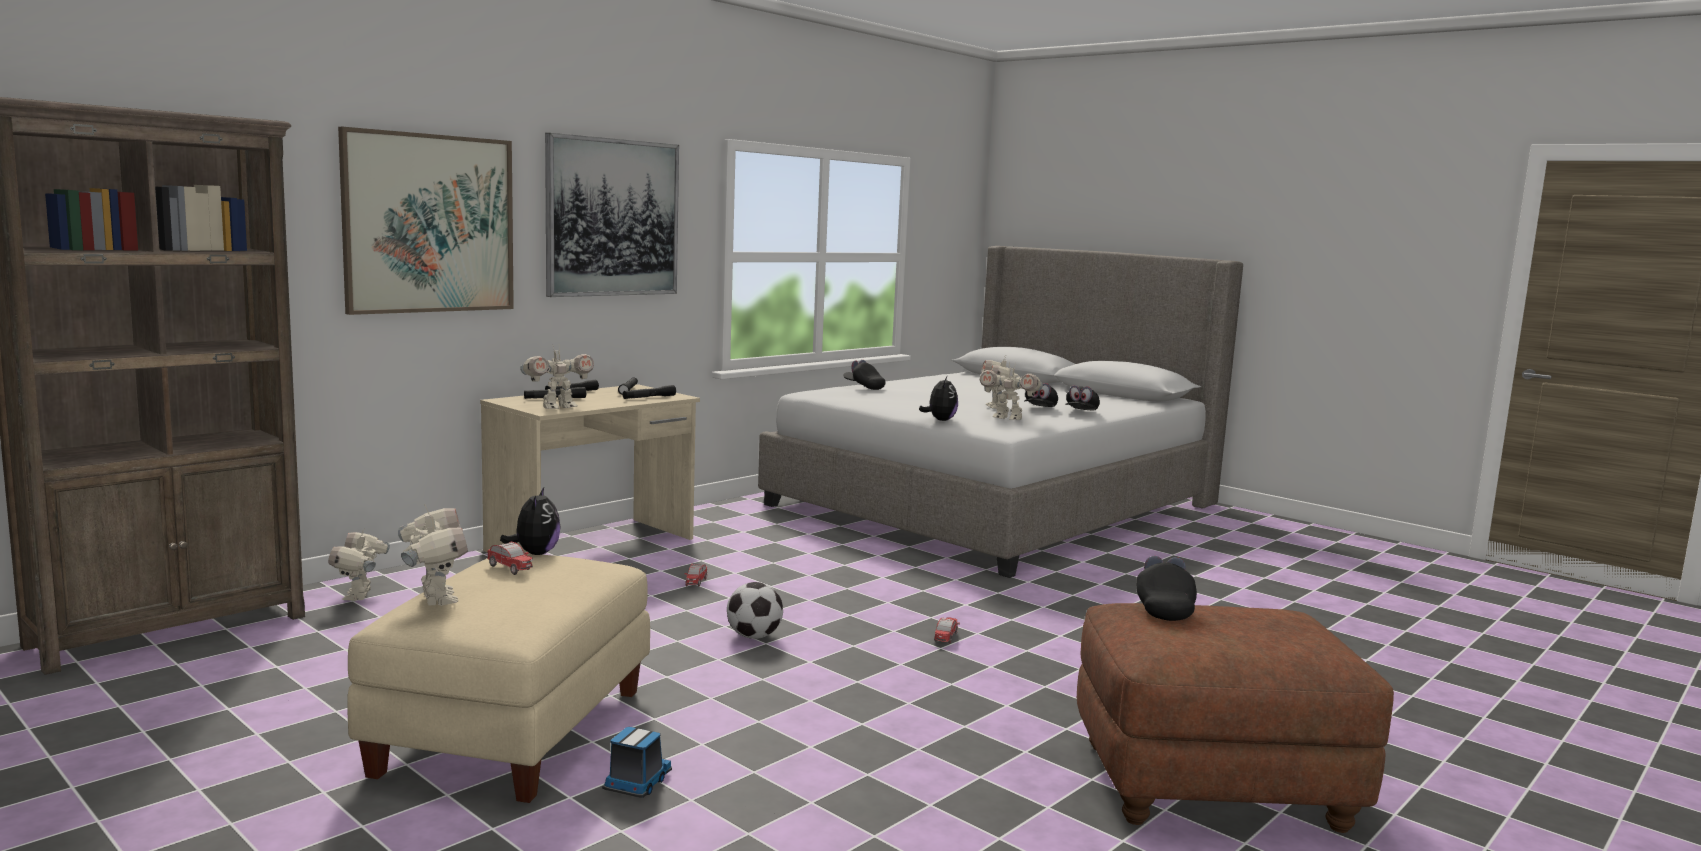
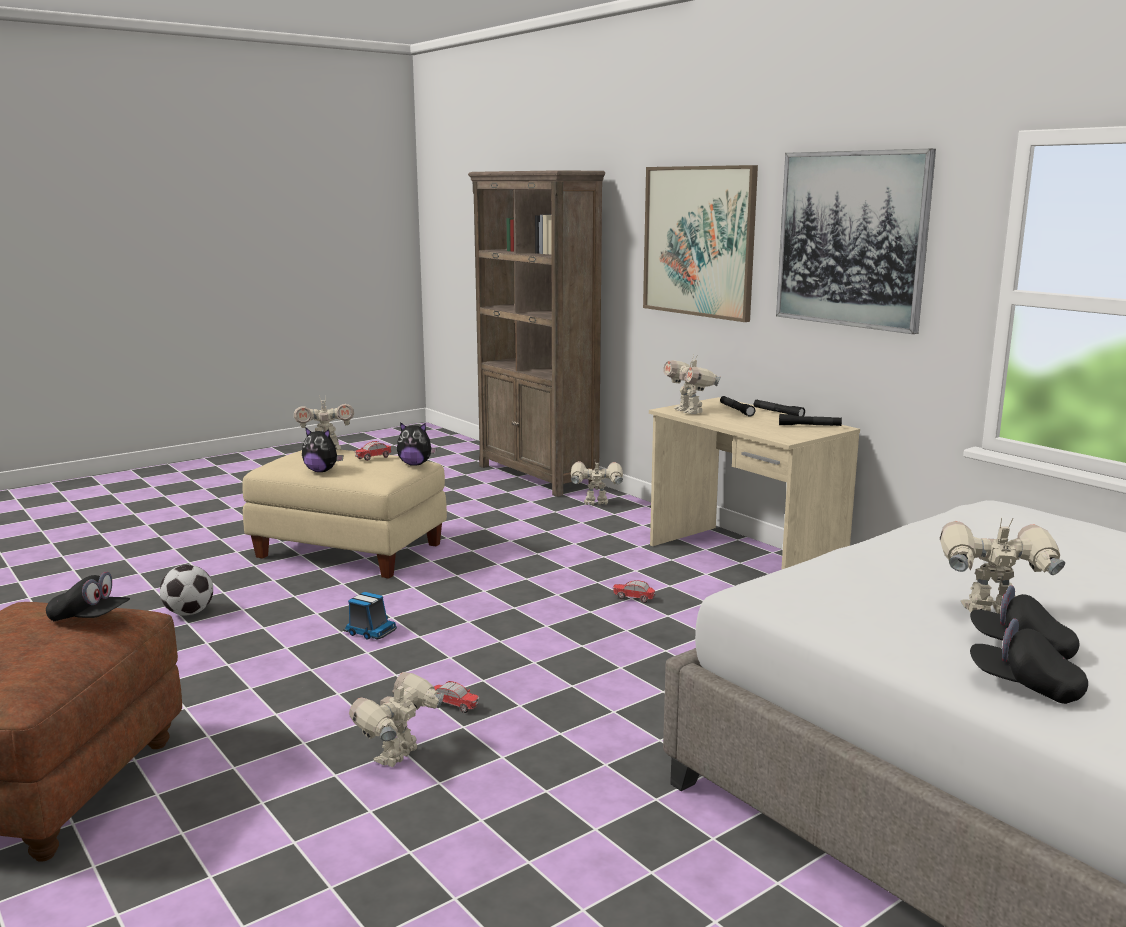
camera: 100 degrees right, 5 degrees up
toy truck [602,727,672,798] -> toy truck moved to [343,592,397,640]
black flashlight [622,385,676,399] -> none
football [727,582,783,639] -> football moved to [160,565,213,616]
black cap [843,360,885,390] -> none
plush toy [919,376,958,421] -> plush toy moved to [302,427,343,472]
toy robot [980,363,1043,420] -> toy robot moved to [349,672,444,767]

